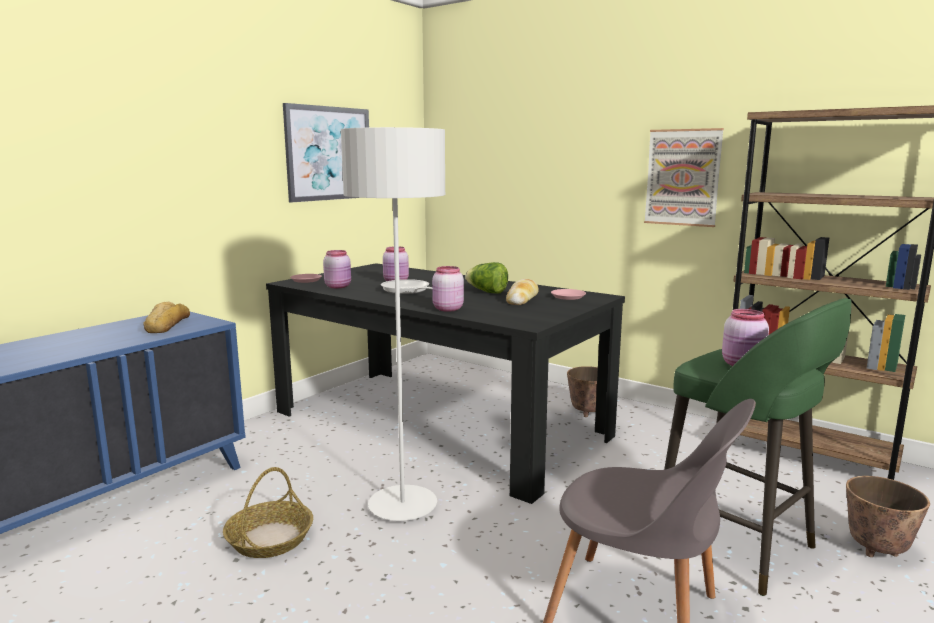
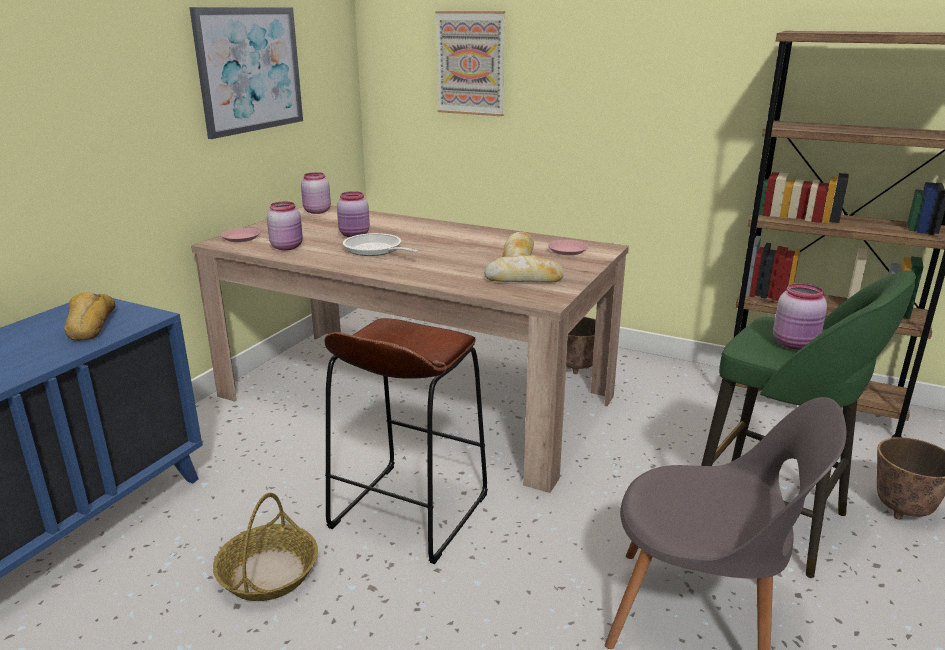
camera: 10 degrees left, 10 degrees up
black dining table [266,263,625,504] -> beige dining table [191,205,629,493]
grey floor lamp [341,127,445,521] -> brown stool [325,318,488,564]
pink jar [432,266,464,312] -> pink jar moved to [301,172,331,214]
lettuce [465,262,508,294] -> none
picture [644,128,724,227] -> picture moved to [436,11,505,116]
none -> bread [484,255,564,282]

